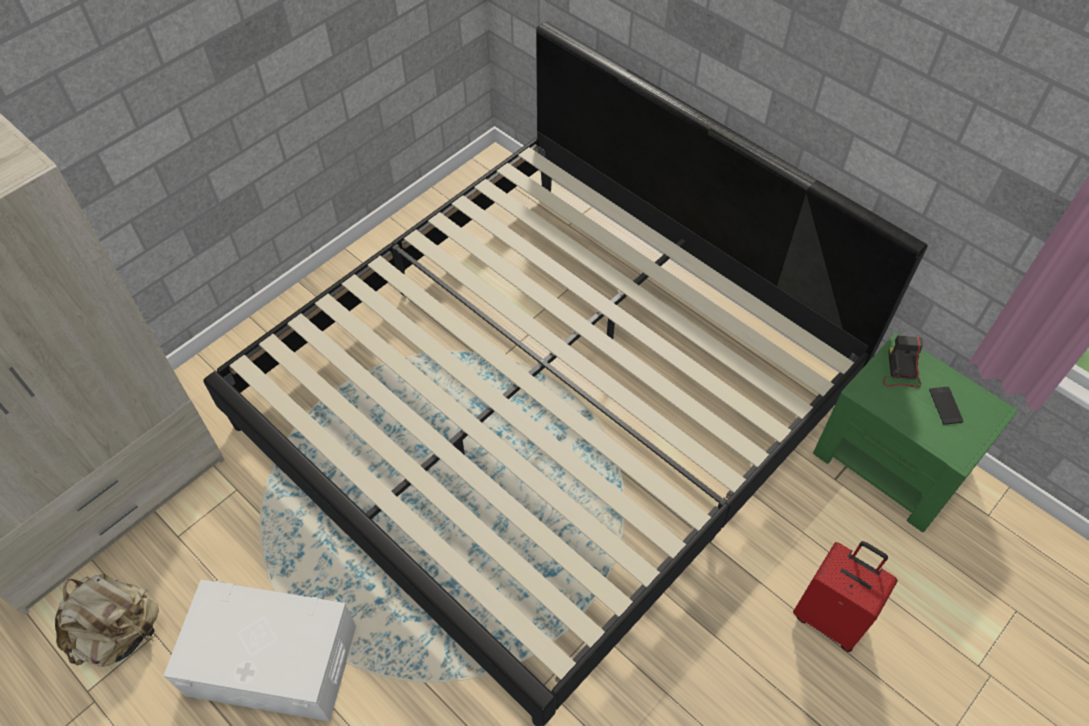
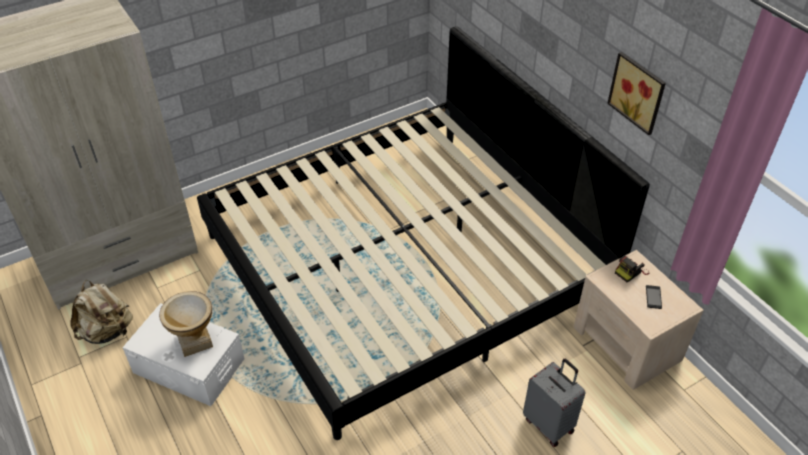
camera: 15 degrees right, 10 degrees down
red suitcase [793,541,898,652] -> grey suitcase [523,359,586,447]
green nightstand [813,332,1018,532] -> beige nightstand [574,250,704,390]
camera [883,335,923,388] -> camera turned 150 degrees counterclockwise [615,256,650,282]
none -> vase [159,291,213,357]
none -> picture [607,52,666,135]

